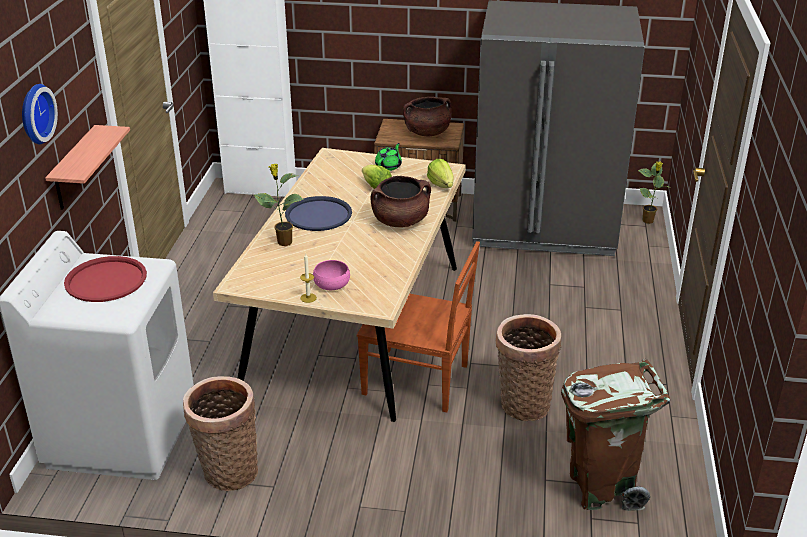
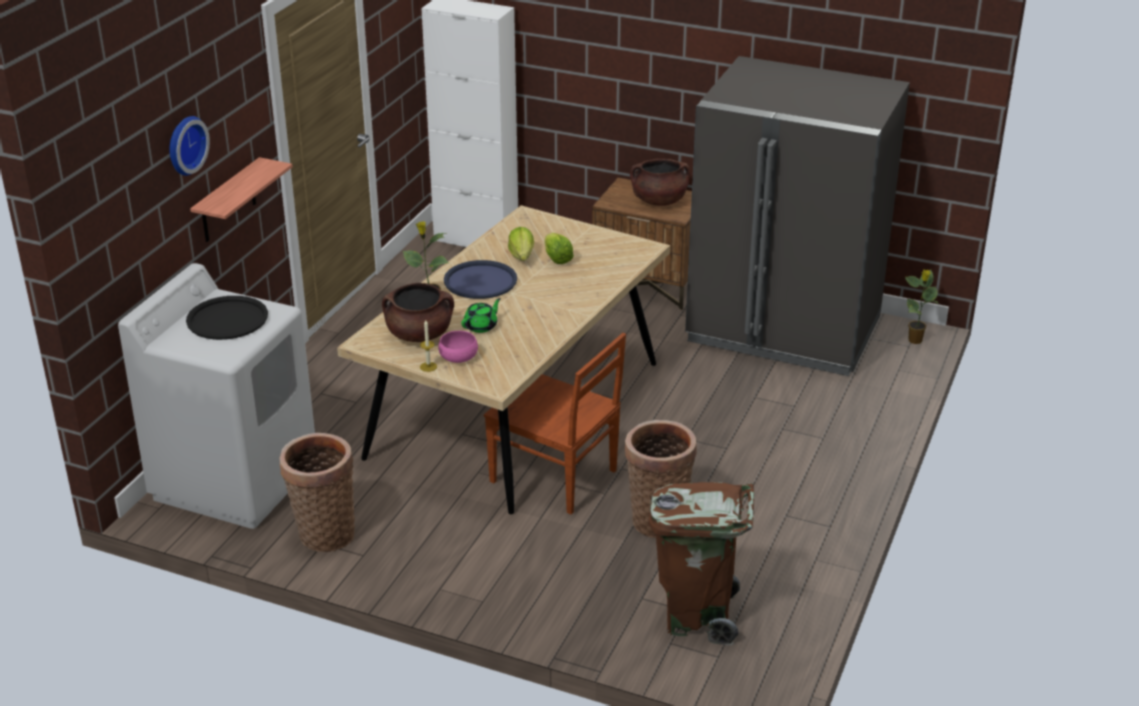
camera: 15 degrees right, 0 degrees up
red tray [64,256,147,302] -> black tray [186,296,268,340]
brown cooking pot [370,176,431,227] -> brown cooking pot moved to [382,283,454,342]
green teapot [375,143,402,171] -> green teapot moved to [461,298,501,333]
lettuce [427,159,454,188] -> lettuce moved to [508,227,534,261]

